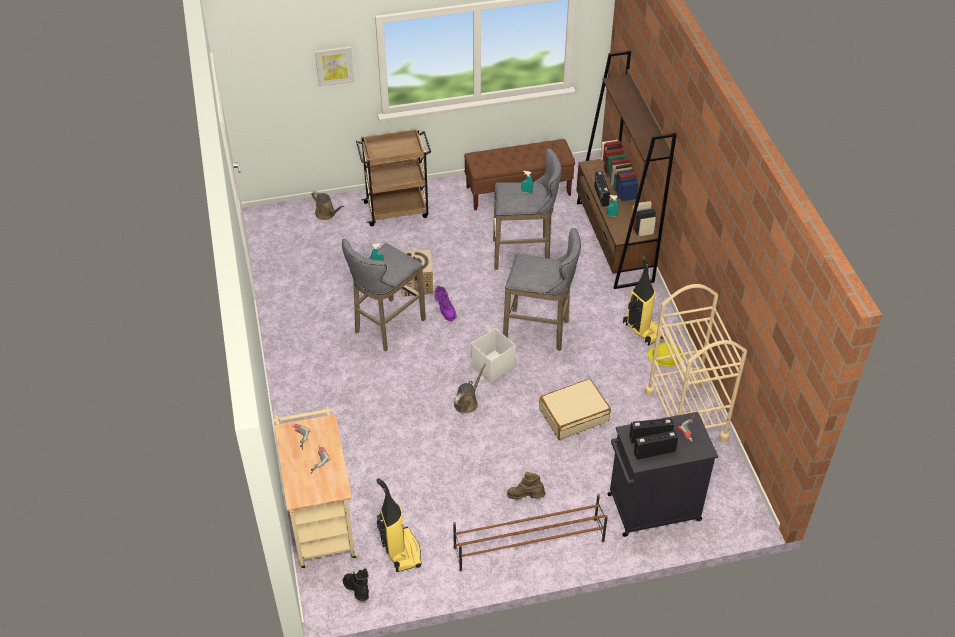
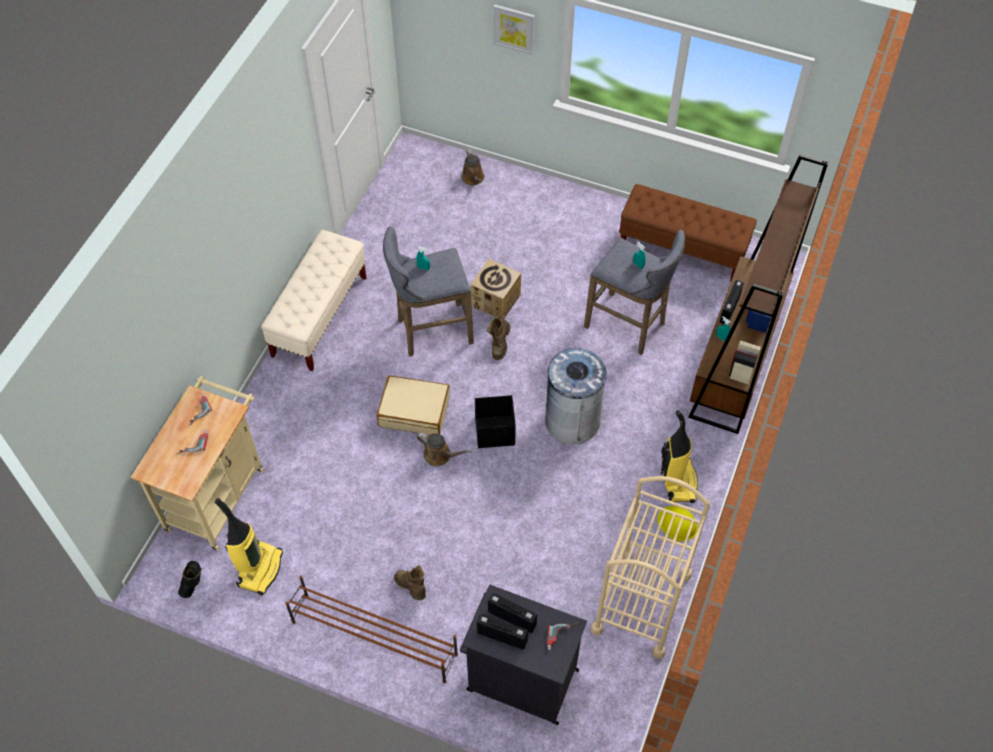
camera: 35 degrees right, 10 degrees up
brown cart [356,129,431,226] -> none
purple boot [434,285,457,321] -> brown boot [487,317,510,360]
brown watering can [454,364,486,414] -> brown watering can turned 45 degrees clockwise [417,433,472,466]
white storage box [471,328,516,383] -> black storage box [475,395,516,448]
grey stool [503,228,581,351] -> grey trash can [545,348,606,444]
beige suitcase [539,379,611,440] -> beige suitcase moved to [377,376,450,435]
none -> beige bench [261,230,366,371]

